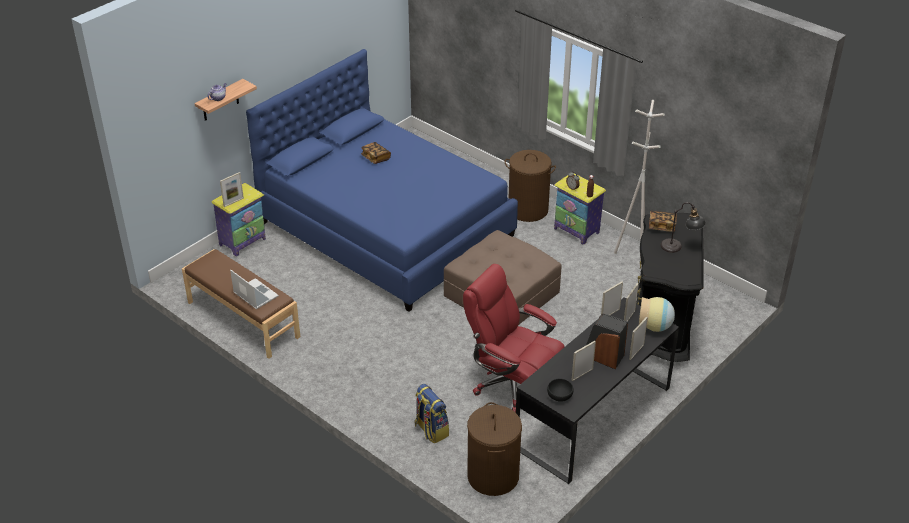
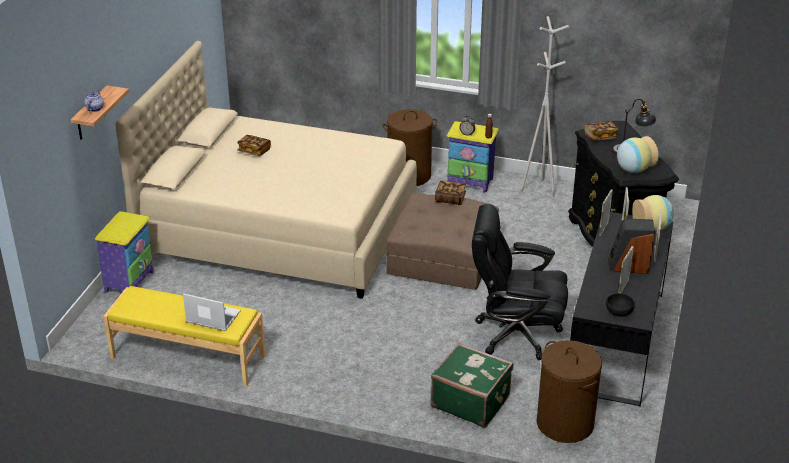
camera: 25 degrees left, 5 degrees down
brown bench [182,249,300,359] -> yellow bench [103,286,265,387]
picture frame [220,172,244,207] -> none
blue bed [246,49,518,312] -> beige bed [115,41,417,299]
backpack [414,384,449,444] -> green suitcase [431,343,513,428]
red office chair [463,264,565,413] -> black office chair [472,204,568,360]
none -> book [435,181,466,205]
none -> vase [617,136,659,173]

